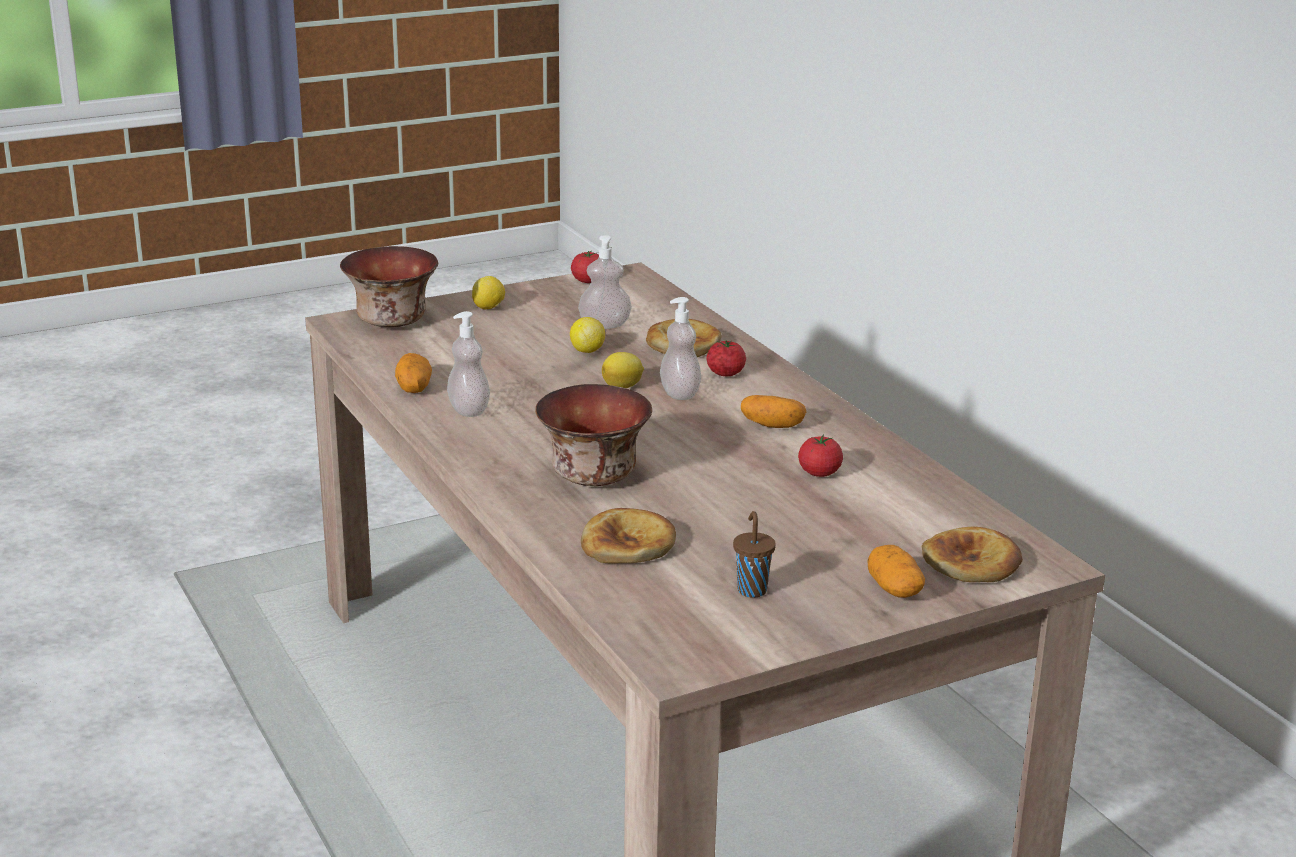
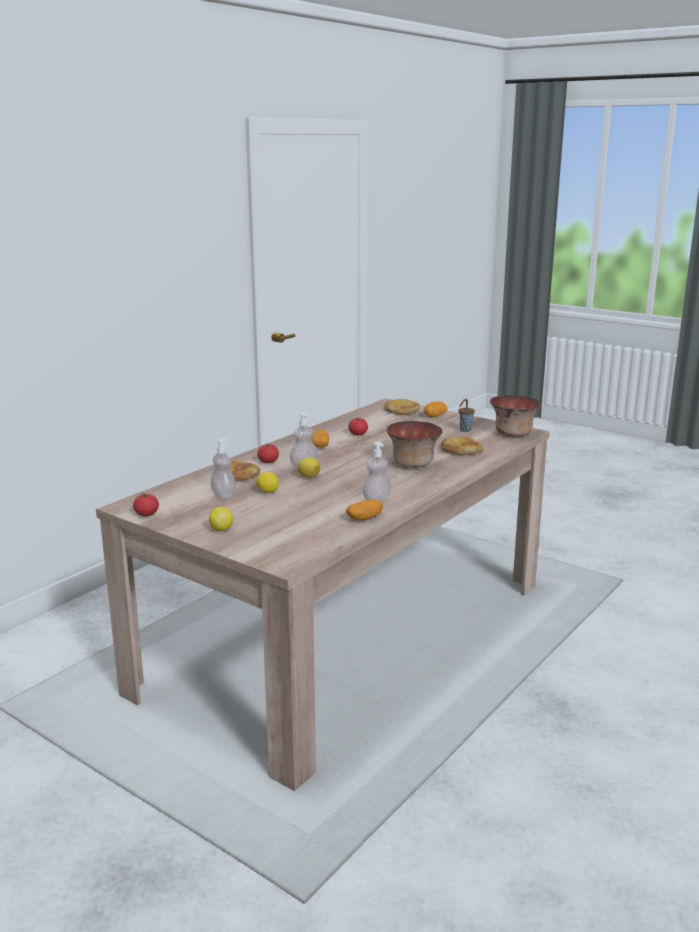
camera: 115 degrees left, 5 degrees down
bowl [340,246,438,327] -> bowl moved to [490,395,542,436]

